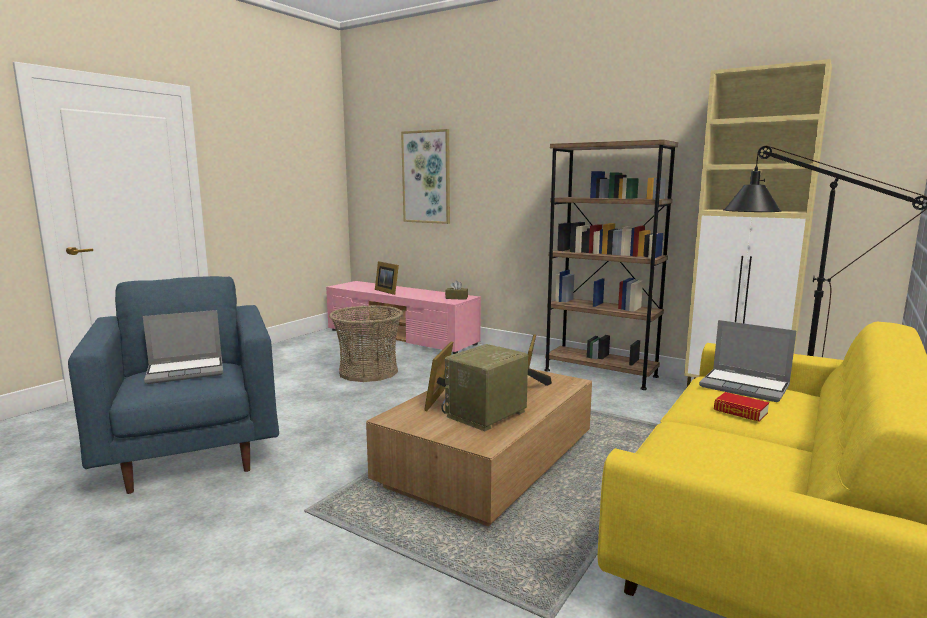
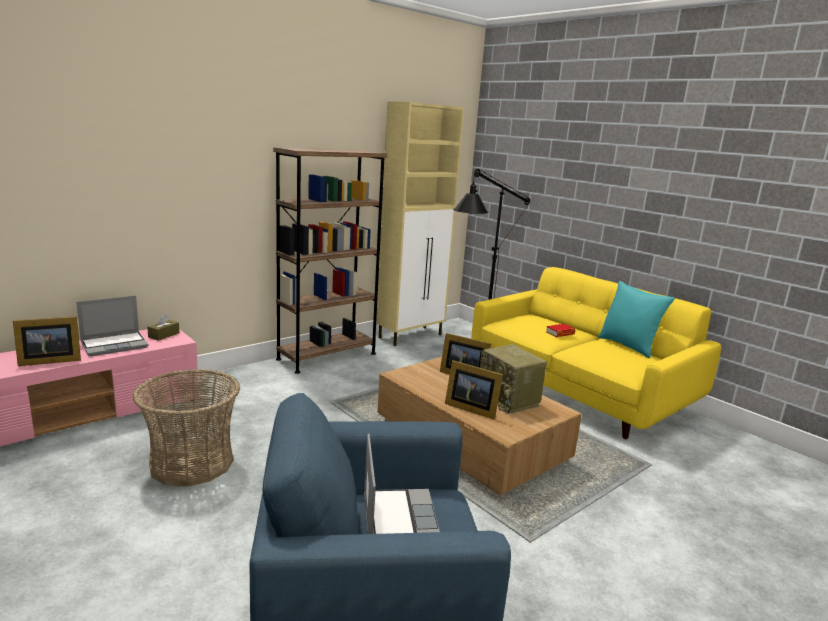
camera: 75 degrees left, 5 degrees up
picture [401,129,450,224] -> none
laptop [699,320,796,402] -> laptop moved to [76,296,149,356]
none -> turquoise pillow [598,281,675,358]

